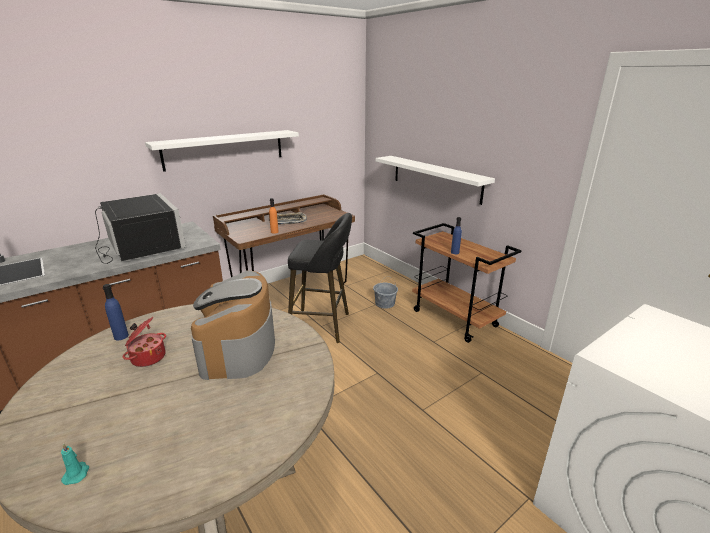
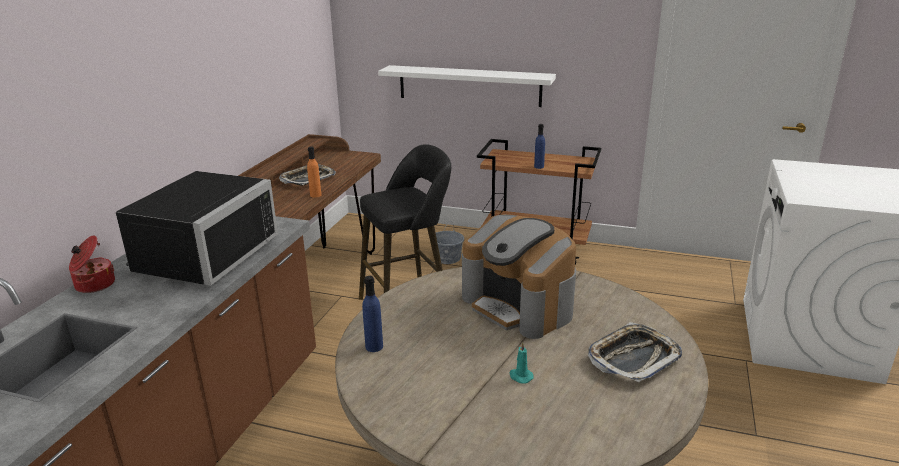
camera: 35 degrees left, 0 degrees up
turquoise candle [61,443,89,485] -> turquoise candle moved to [510,342,534,384]
black microwave [95,193,186,264] -> black microwave turned 90 degrees clockwise [116,171,278,286]
cooking pot [123,317,166,367] -> cooking pot moved to [69,235,115,293]
white shelf [145,130,299,172] -> none
none -> tray [588,322,682,383]

